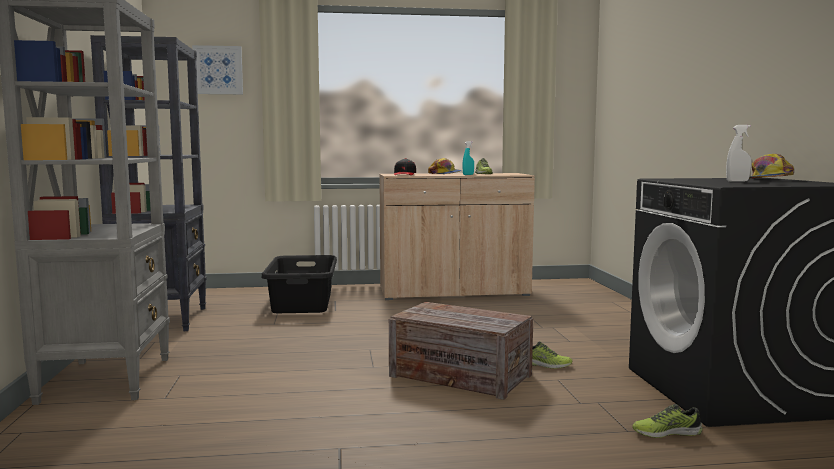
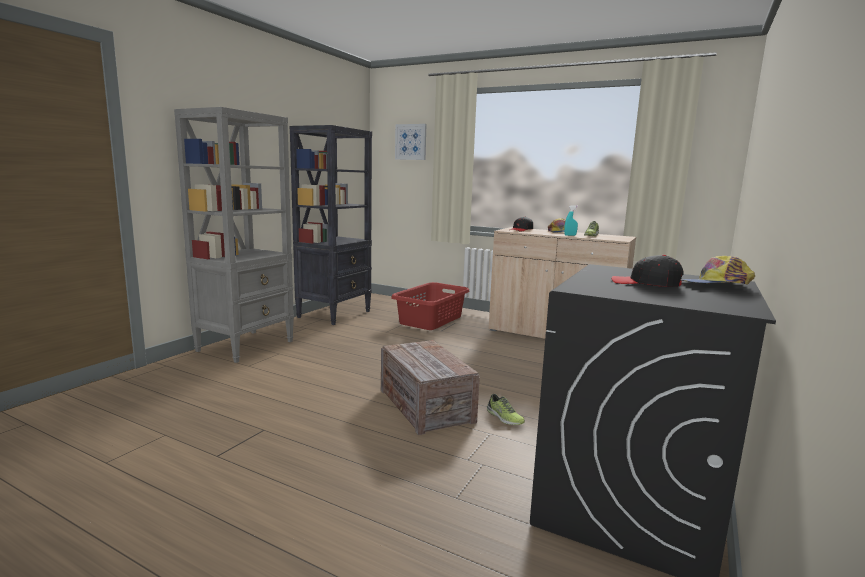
camera: 35 degrees right, 5 degrees up
black laundry basket [261,255,337,313] -> red laundry basket [391,282,470,330]
shoe [632,404,702,438] -> none
white spray bottle [726,125,751,182] -> black cap [611,255,684,287]

